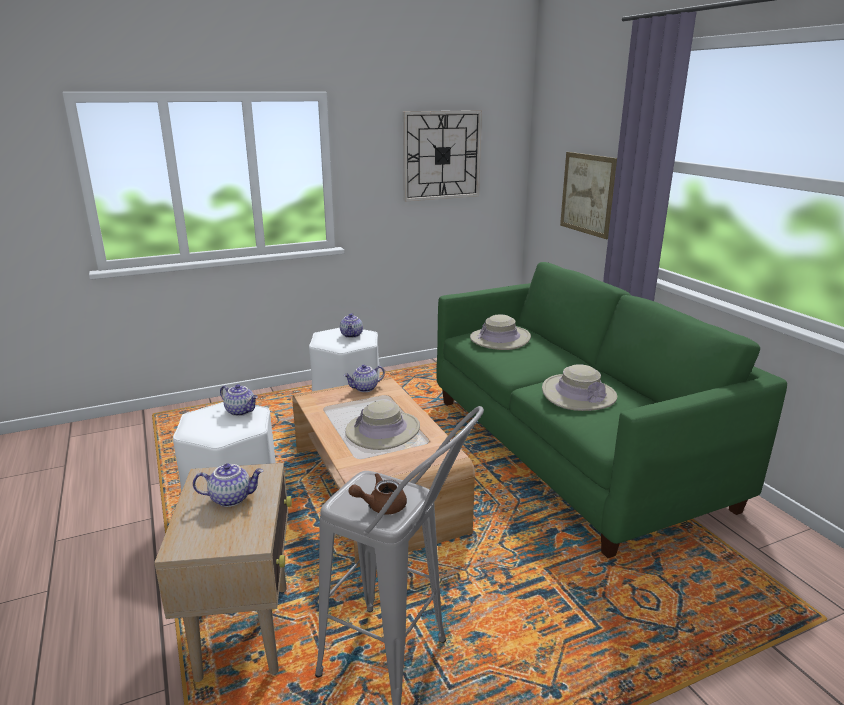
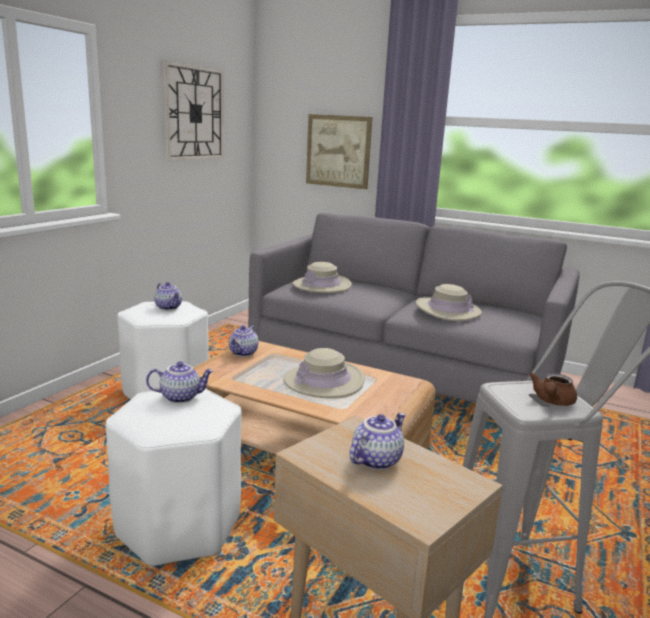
camera: 40 degrees left, 5 degrees down
green sofa [437,262,787,558] -> grey sofa [248,213,580,403]

